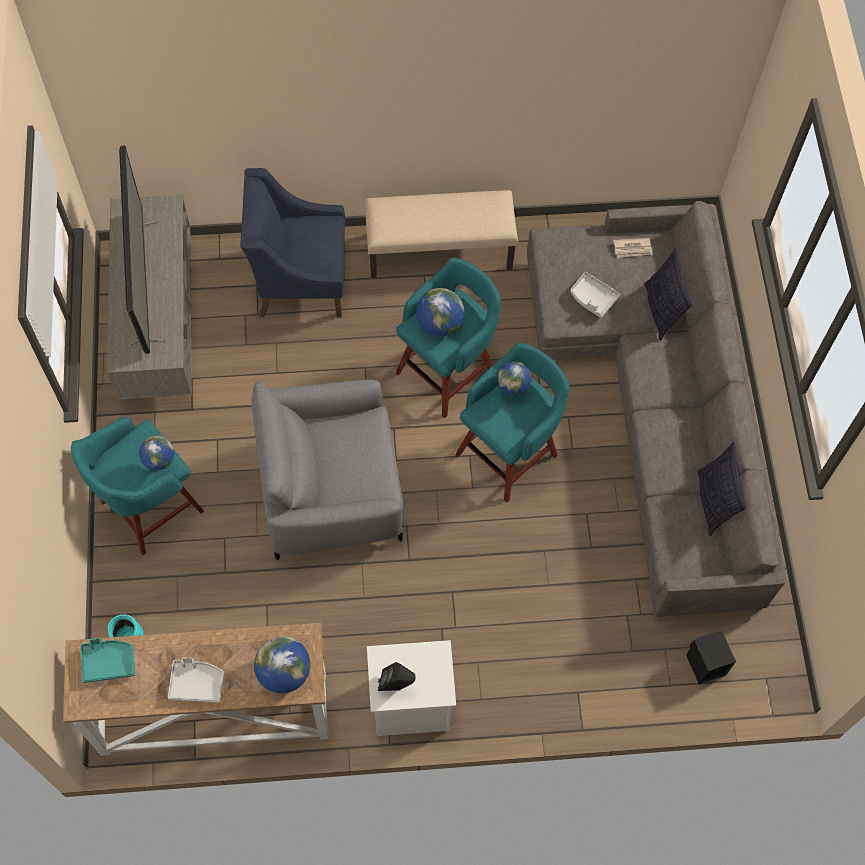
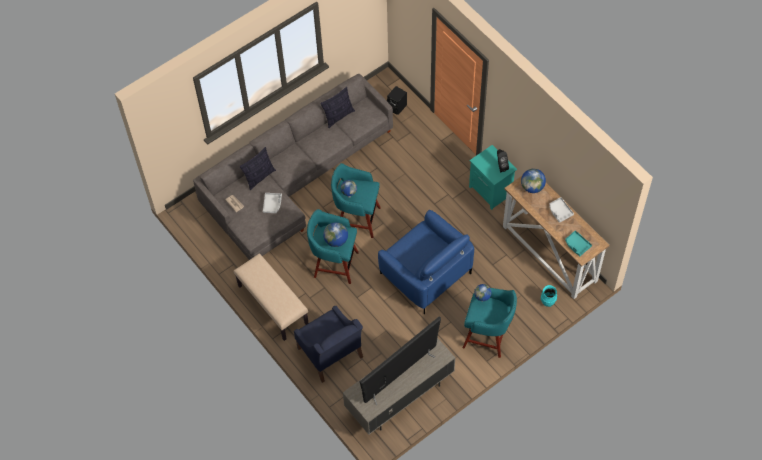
camera: 120 degrees left, 5 degrees down
grey armchair [251,379,403,560] -> blue armchair [378,210,474,314]
white nightstand [367,640,456,736] -> turquoise nightstand [469,145,517,210]

